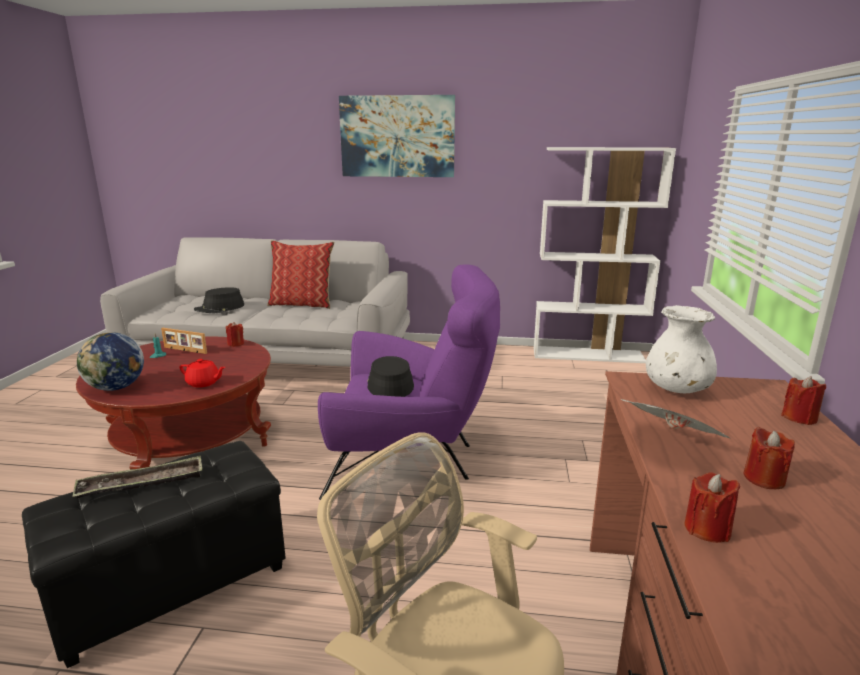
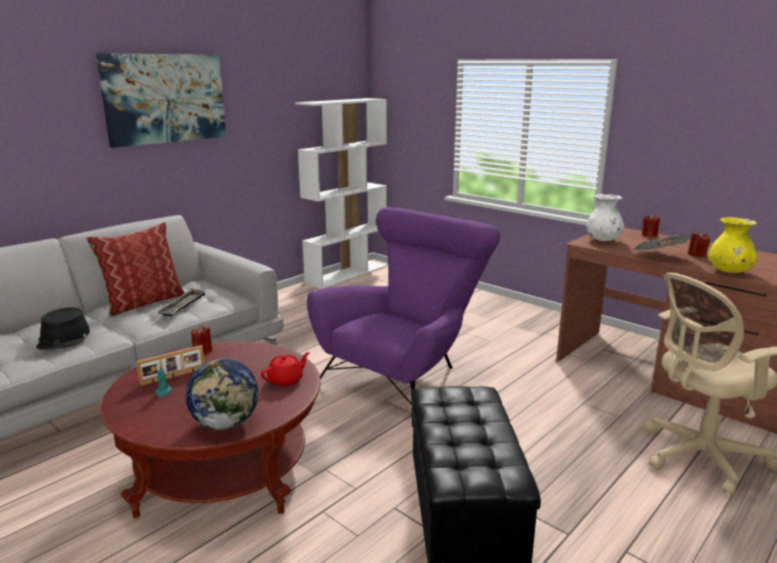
camera: 55 degrees left, 0 degrees up
tray [72,456,202,498] -> tray moved to [157,288,206,317]
black hat [367,356,414,397] -> none
red candle [684,472,740,543] -> yellow vase [708,217,757,273]

